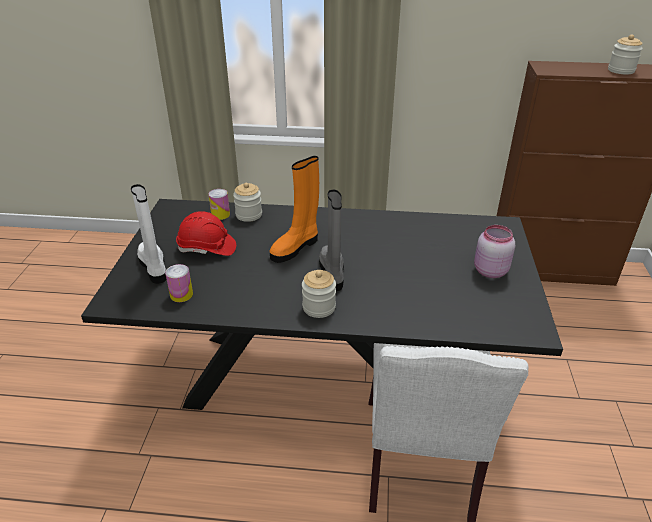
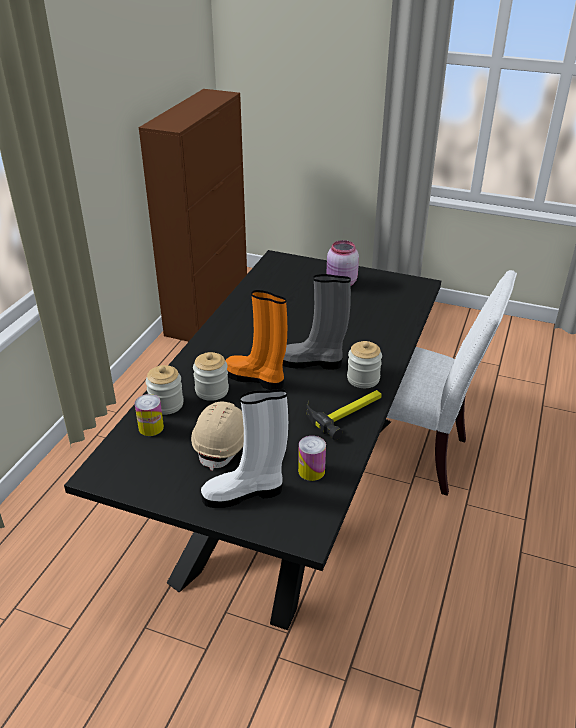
camera: 75 degrees left, 0 degrees up
red hard hat [176,211,236,256] -> beige hard hat [191,402,244,471]
orange boot [269,156,319,263] -> orange boot turned 150 degrees clockwise [225,290,287,390]
jar [608,34,643,75] -> jar moved to [193,352,229,401]
none -> hammer [306,390,382,440]

